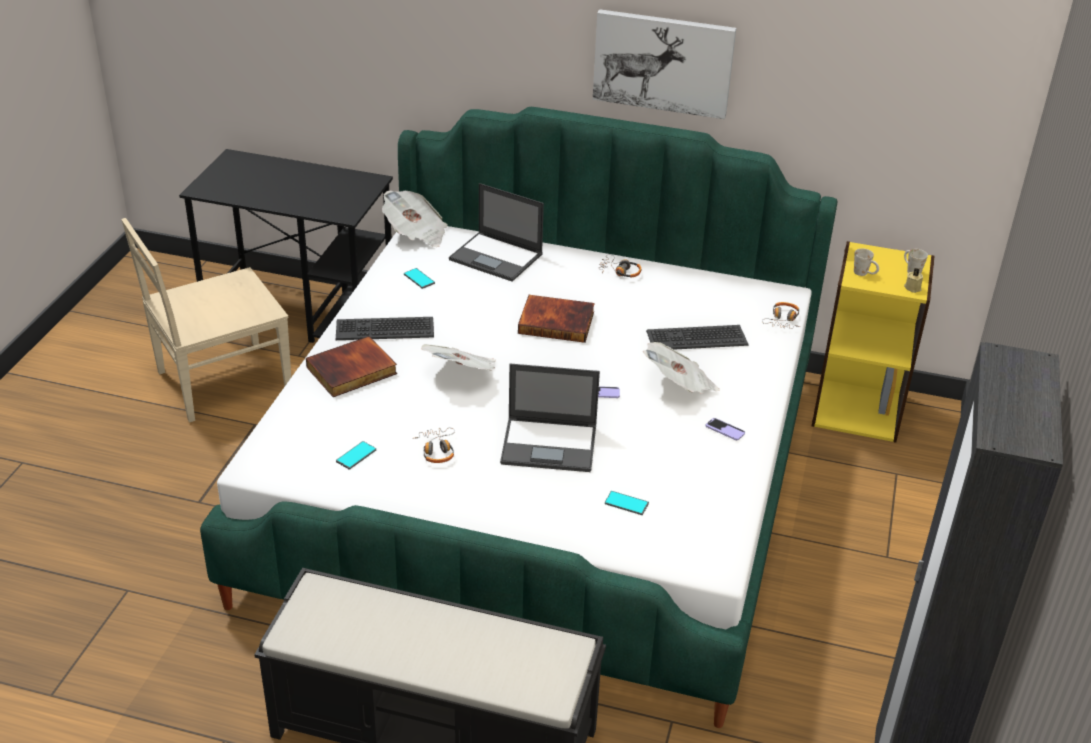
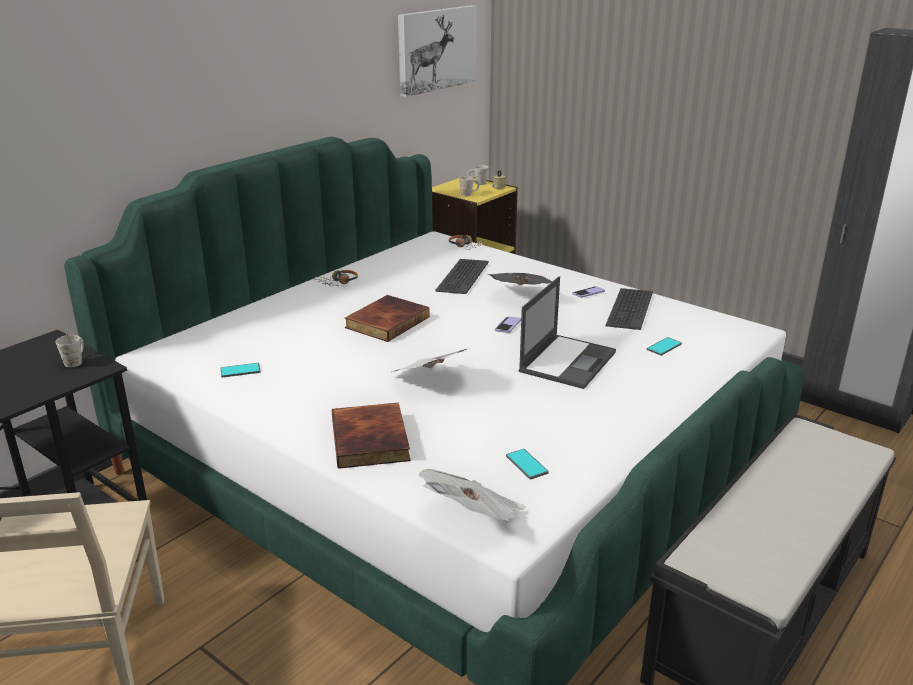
camera: 65 degrees left, 10 degrees down
keyboard [336,317,434,340] -> keyboard moved to [606,288,653,330]
newspaper [382,190,447,247] -> newspaper moved to [418,469,526,522]
headphones [413,428,455,463] -> none
laptop [449,183,544,282] -> none
picture [593,9,736,119] -> picture moved to [398,5,477,97]
none -> white mug [56,335,84,367]

